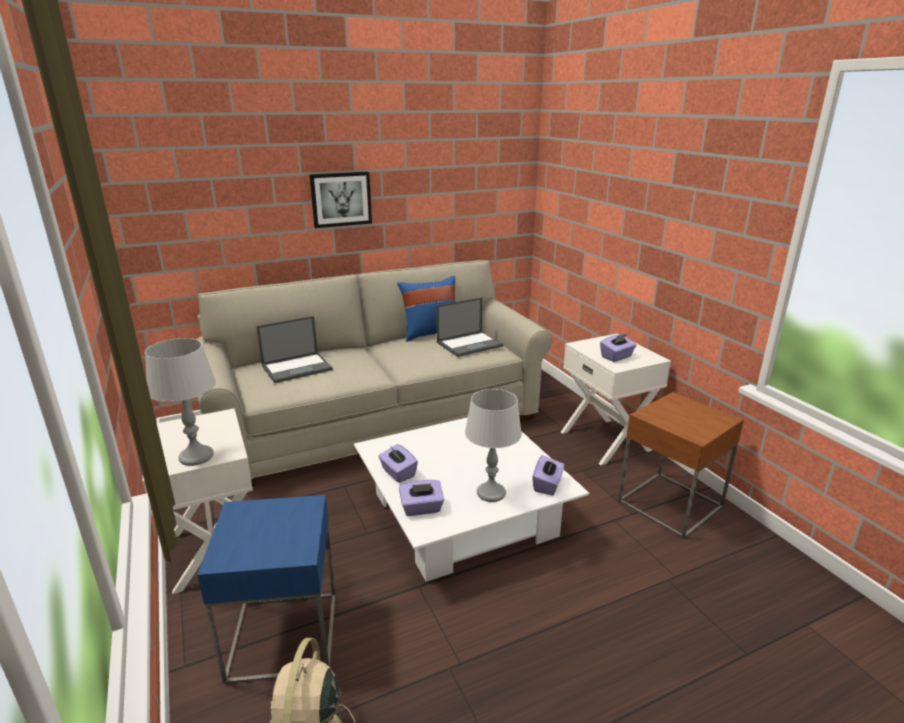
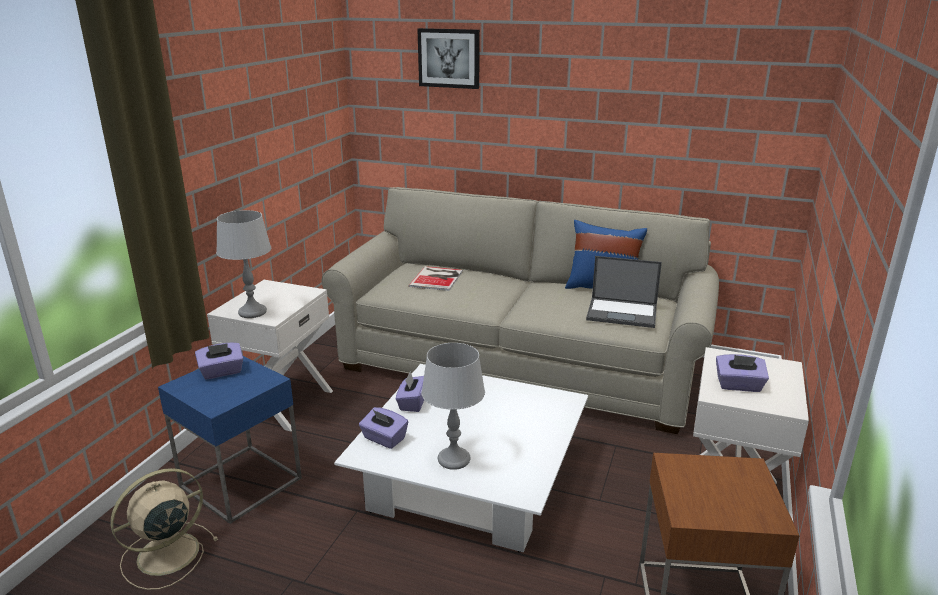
camera: 45 degrees right, 0 degrees up
laptop [256,316,333,383] -> book [409,266,463,291]
picture [309,171,372,228] -> picture moved to [417,28,480,89]
purple tissue box [532,455,564,495] -> purple tissue box moved to [195,342,243,379]

